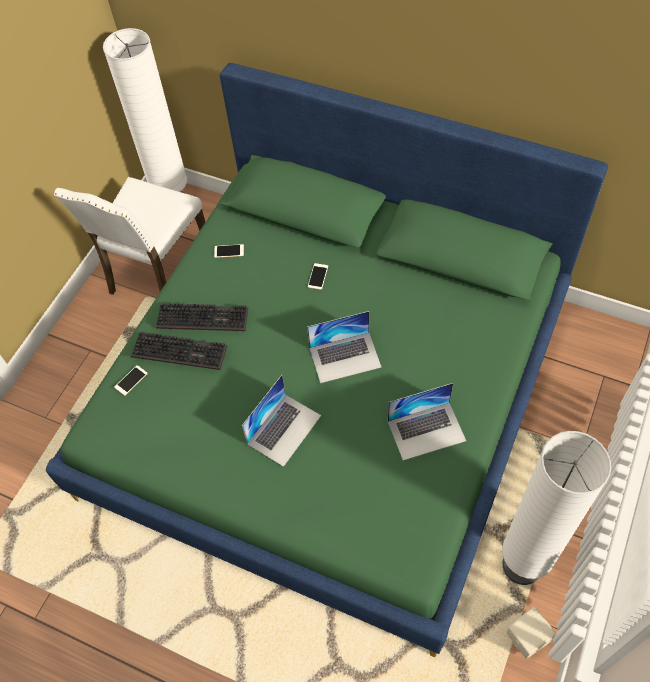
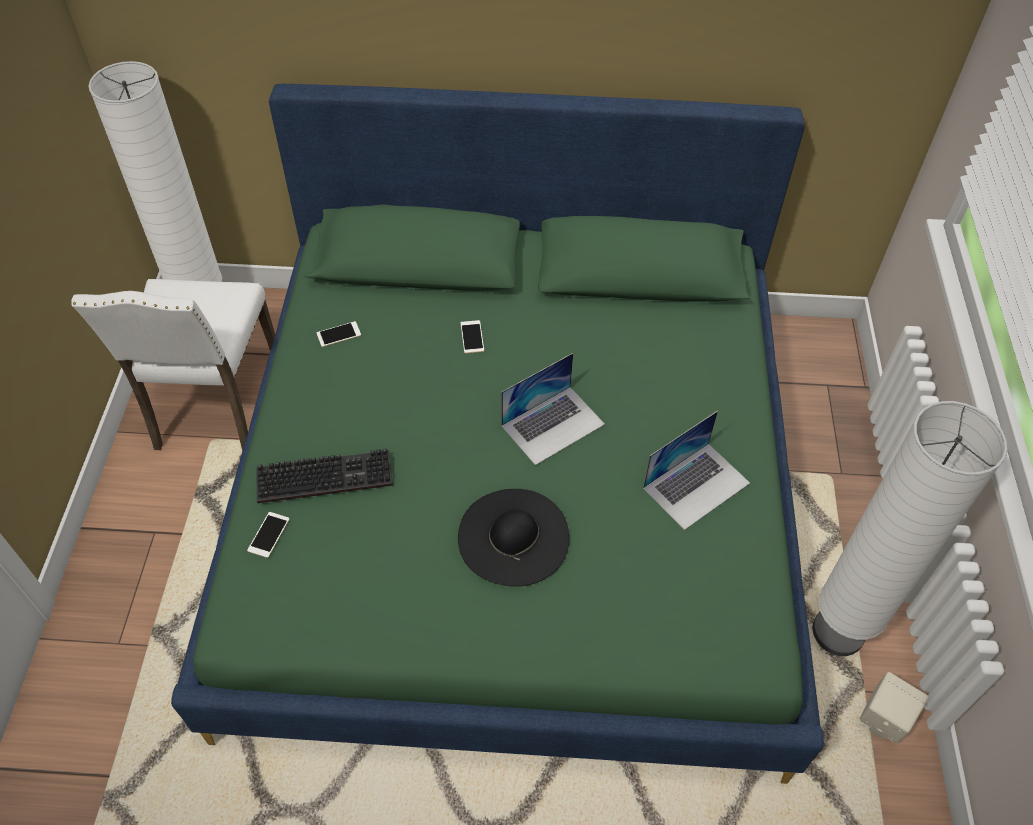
camera: 25 degrees left, 5 degrees down
keyboard [156,303,248,331] -> none
laptop [242,375,321,467] -> black hat [458,489,569,587]

